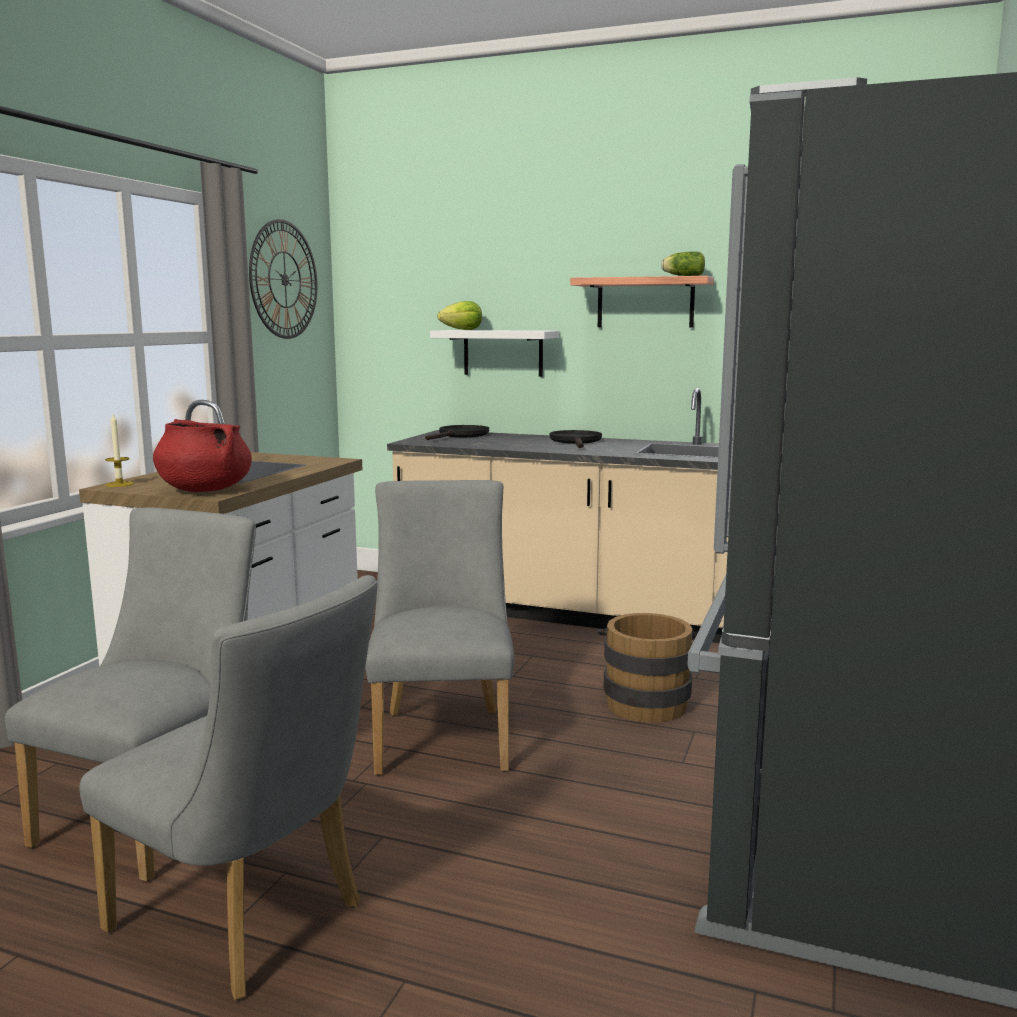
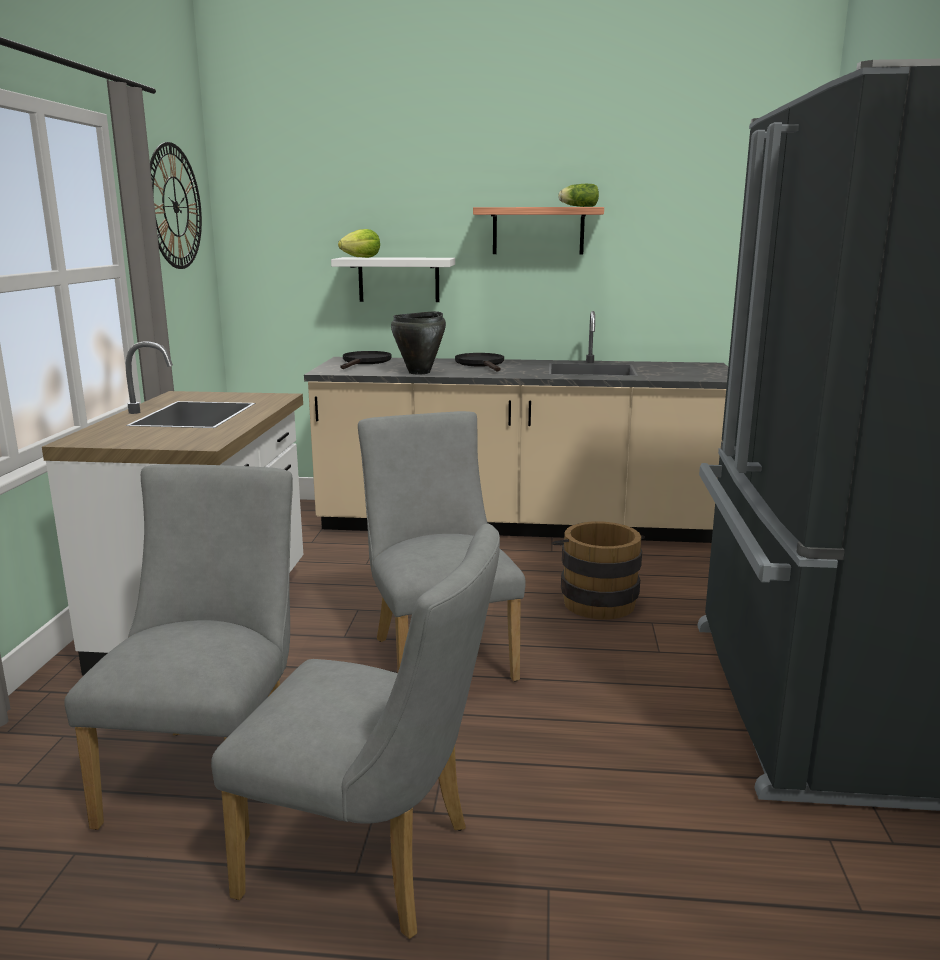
camera: 15 degrees left, 5 degrees up
candle [105,414,134,487] -> none
red cooking pot [153,419,252,492] -> none
none -> black cooking pot [391,311,446,374]

